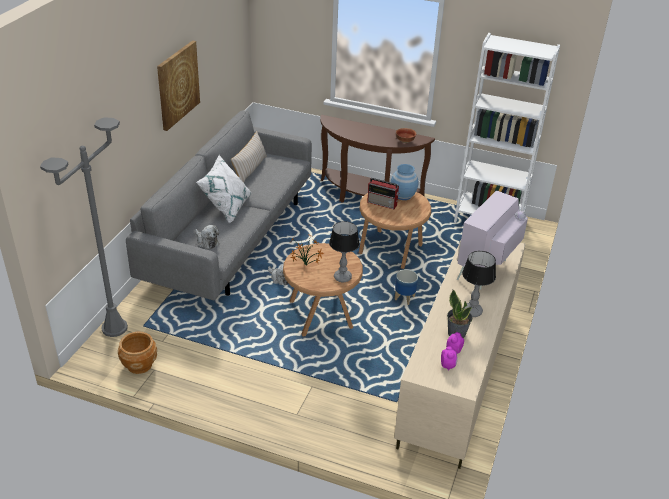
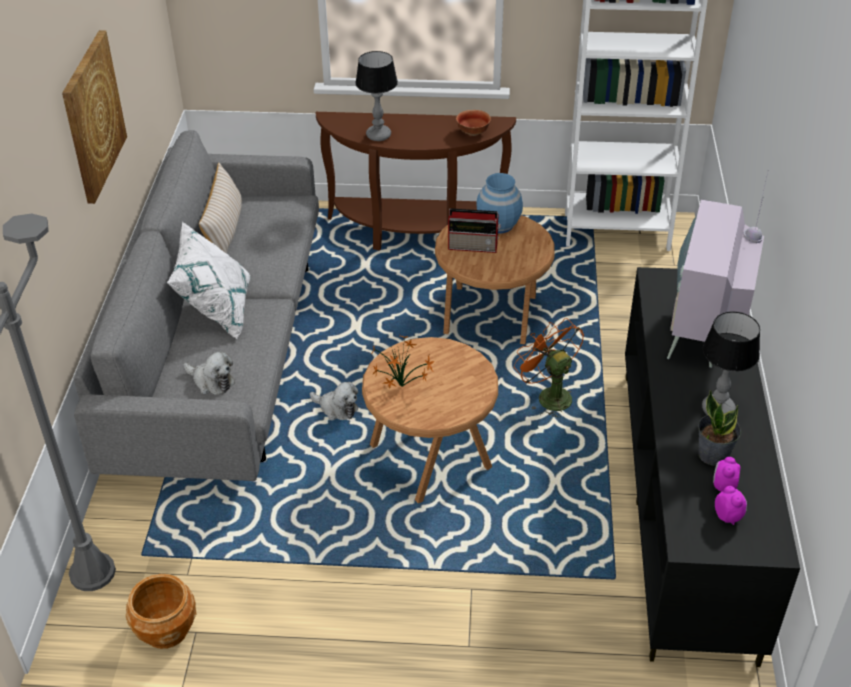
camera: 15 degrees left, 5 degrees up
table lamp [329,221,360,282] -> table lamp moved to [355,51,398,141]
beige tv stand [394,243,526,469] -> black tv stand [625,267,800,667]
planter [395,269,418,305] -> orange fan [514,318,584,418]

